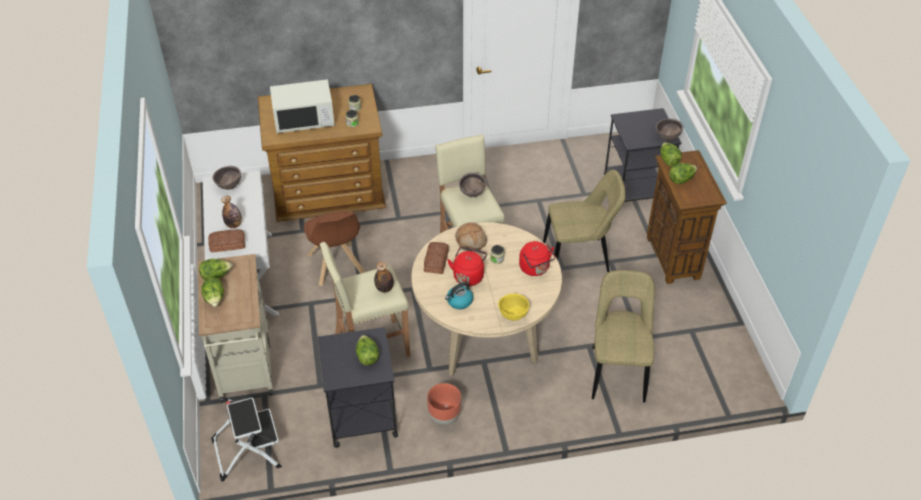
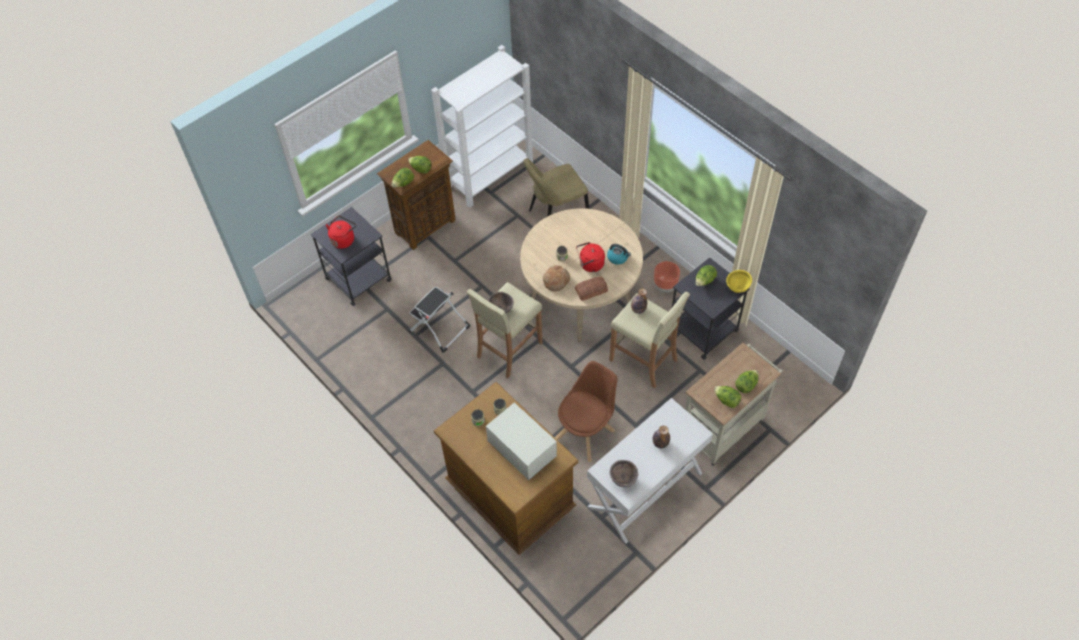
camera: 120 degrees left, 10 degrees up
bread [208,229,245,253] -> none
step ladder [211,398,282,482] -> step ladder moved to [408,287,471,353]
yellow bowl [498,294,529,321] -> yellow bowl moved to [726,270,752,293]
red kettle [519,241,556,276] -> red kettle moved to [326,216,356,249]
beige chair [543,170,626,272] -> none
brown bowl [656,119,683,141] -> none
none -> white bookcase [431,45,533,208]

